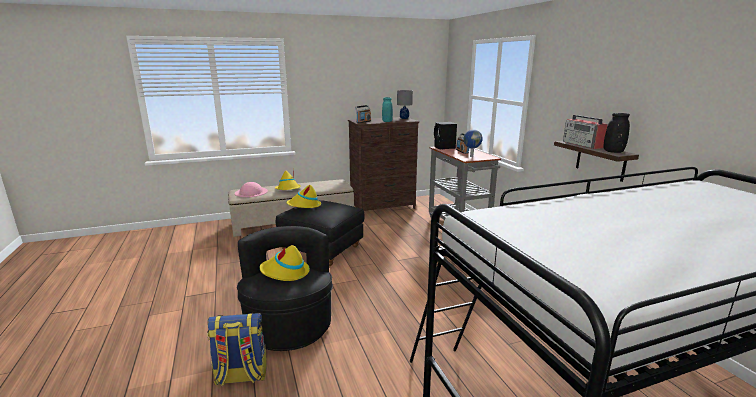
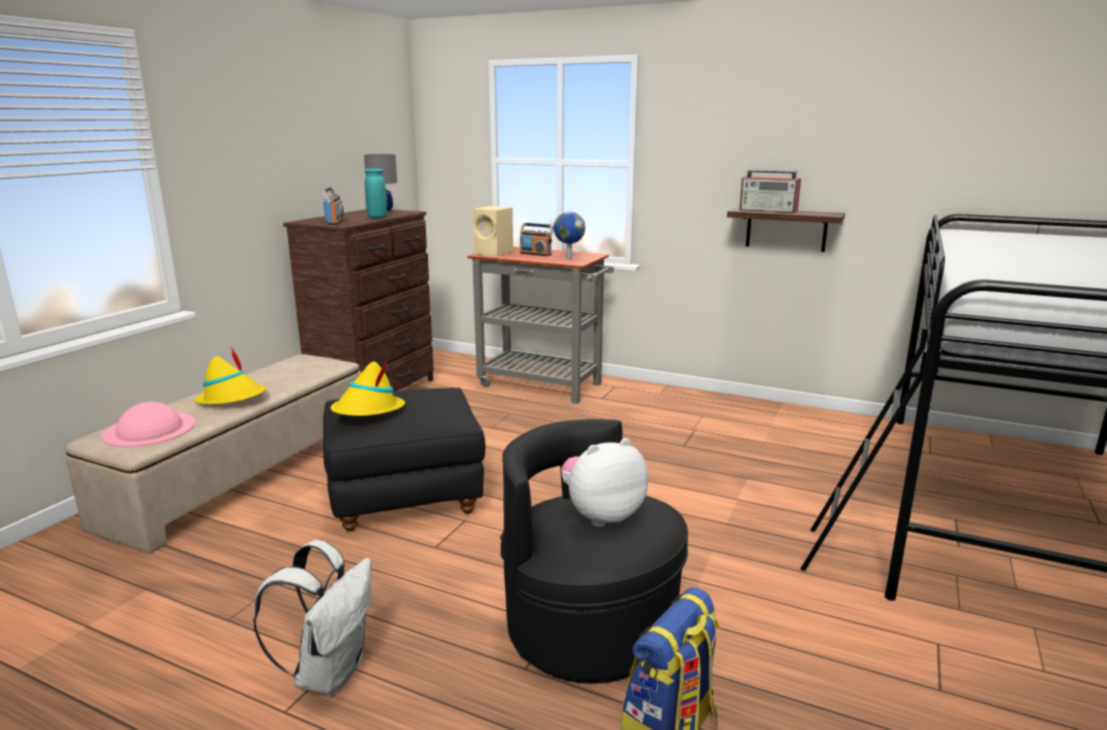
camera: 45 degrees left, 0 degrees up
yellow hat [260,245,310,281] -> plush toy [561,438,648,527]
black speaker [434,122,457,149] -> beige speaker [472,206,513,256]
black vase [603,113,630,153] -> none
none -> white backpack [253,540,371,695]

